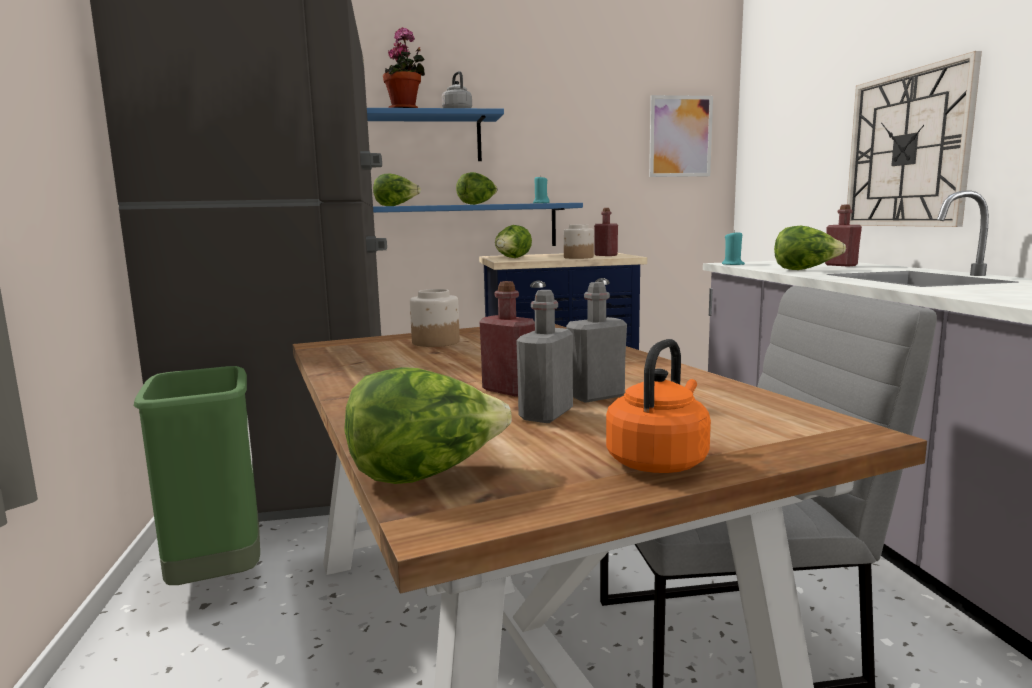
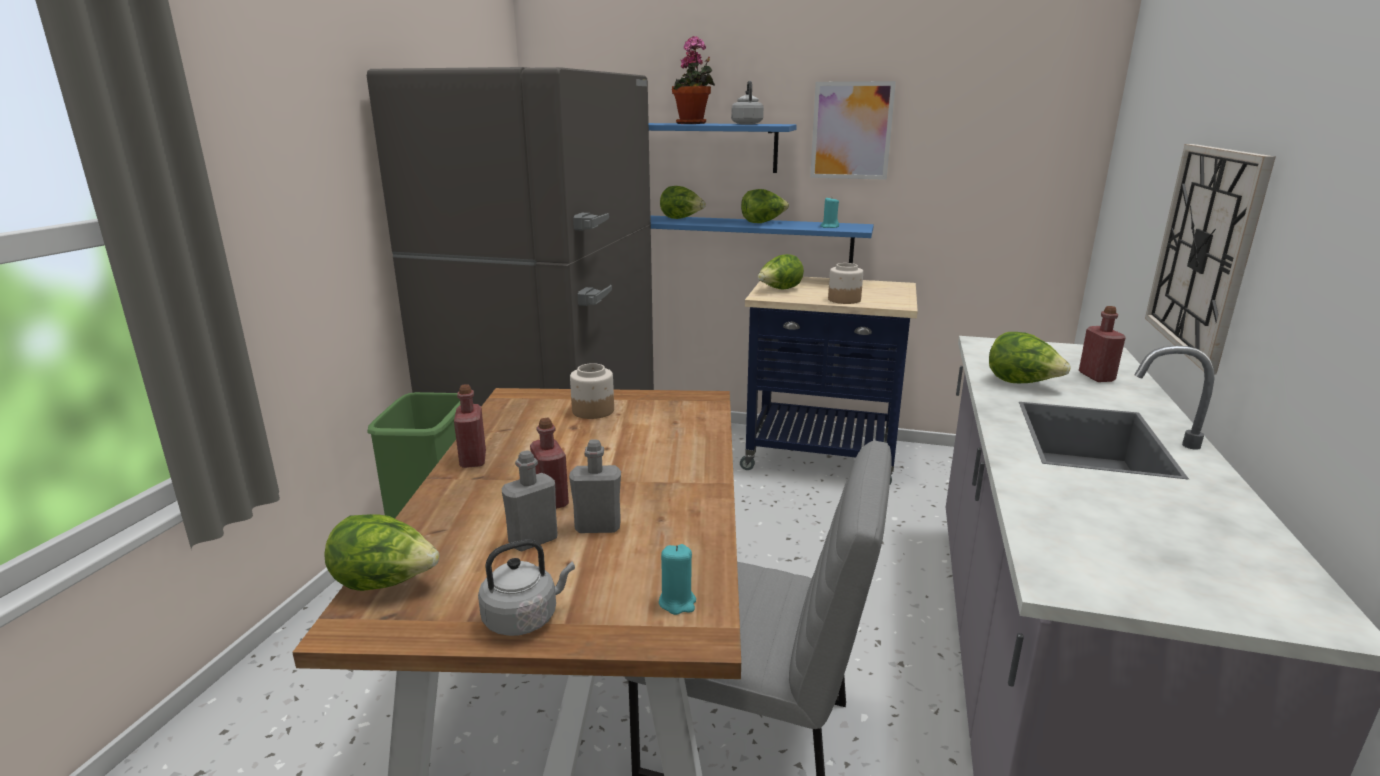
camera: 25 degrees right, 10 degrees up
red bottle [594,208,618,256] -> red bottle moved to [454,384,486,468]
orange kettle [606,339,711,473] -> grey kettle [478,539,575,636]
picture [649,95,713,177] -> picture moved to [810,81,896,180]
turquoise candle [722,231,745,265] -> turquoise candle moved to [659,544,696,615]

